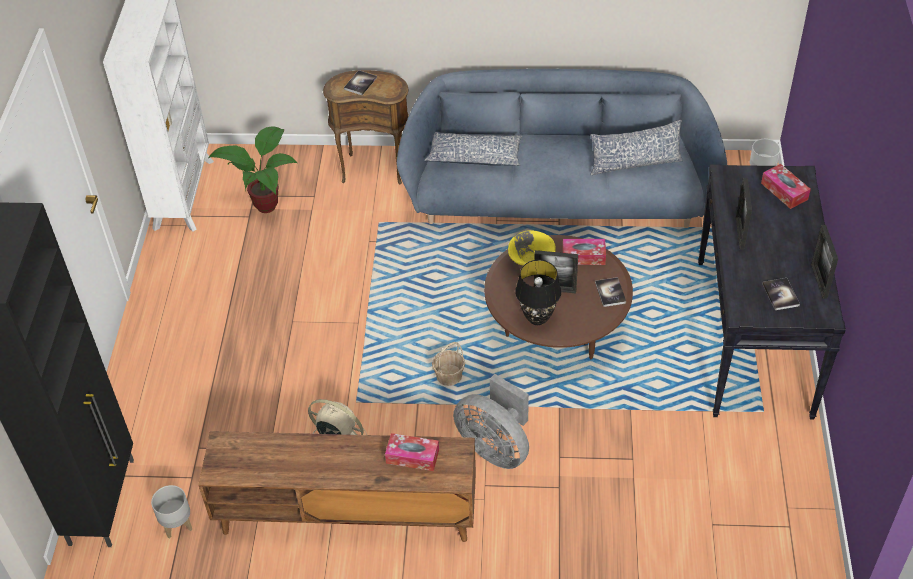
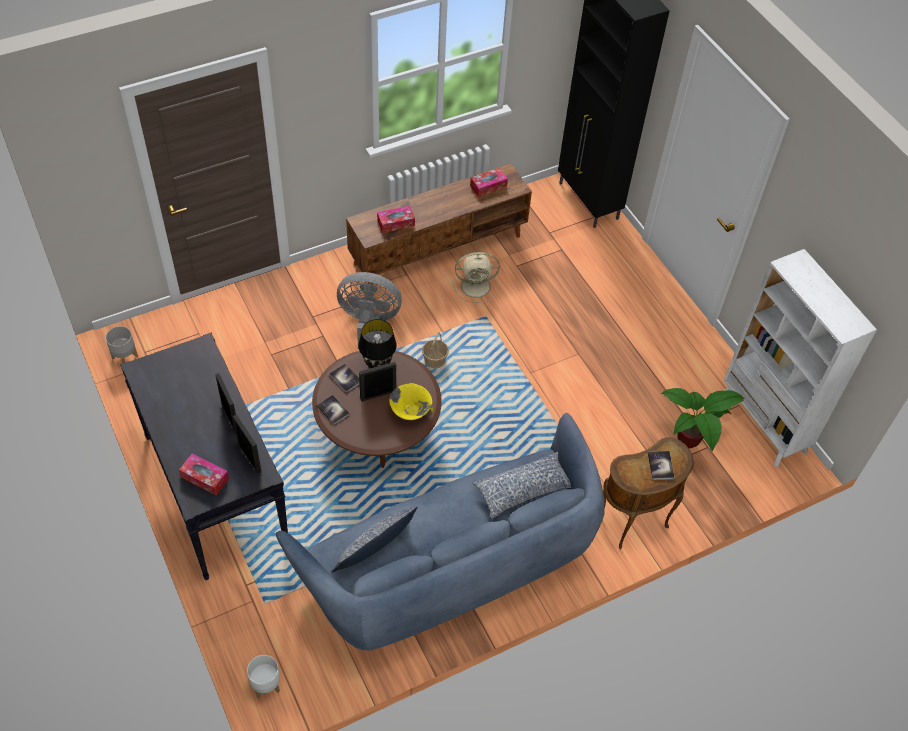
camera: 145 degrees right, 5 degrees up
grey planter [151,485,192,538] -> grey planter moved to [105,326,138,363]
tissue box [563,239,606,265] -> tissue box moved to [470,168,508,197]
book [763,278,800,310] -> book moved to [329,364,360,393]
picture frame [811,225,838,299] -> picture frame moved to [233,414,262,474]

